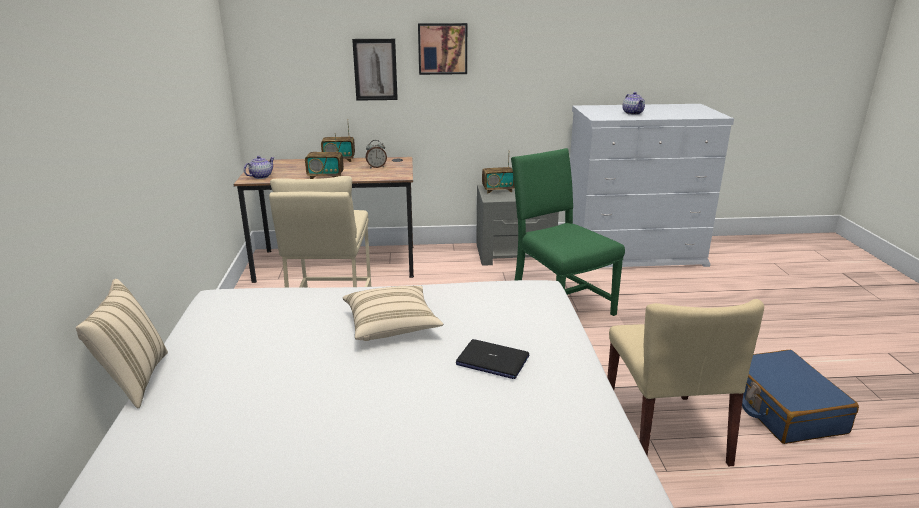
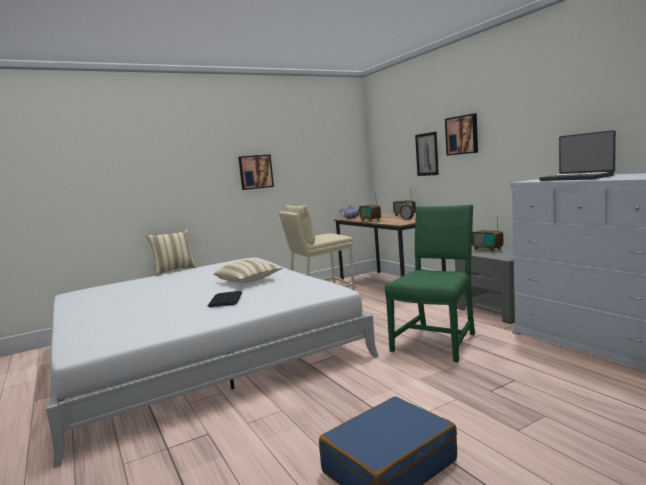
camera: 65 degrees right, 15 degrees down
beige chair [607,299,764,466] -> none
teapot [623,92,645,115] -> laptop [539,130,616,181]
none -> picture [238,154,274,190]

